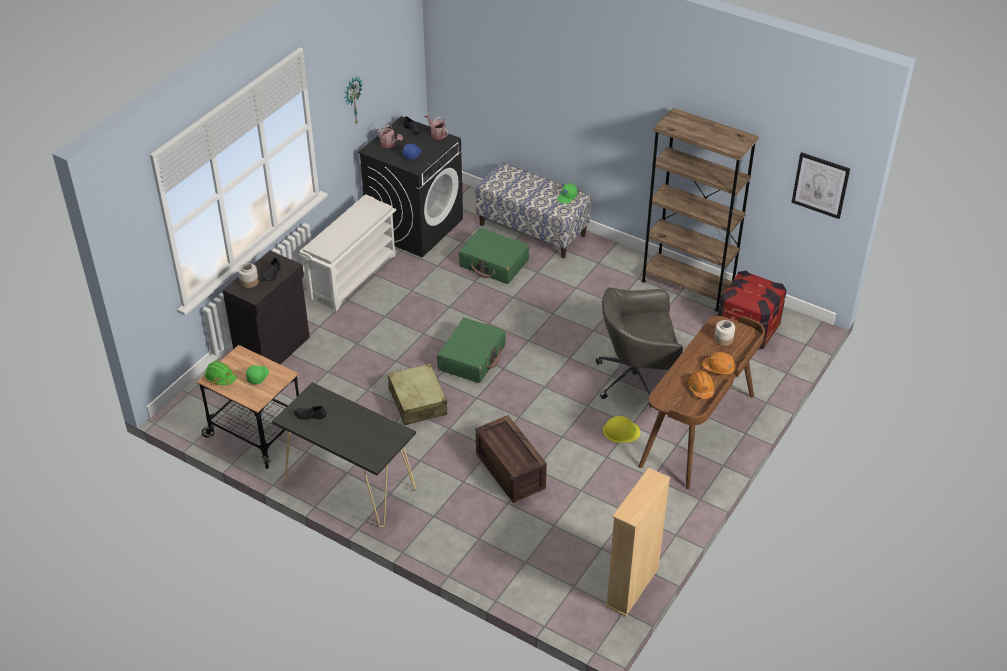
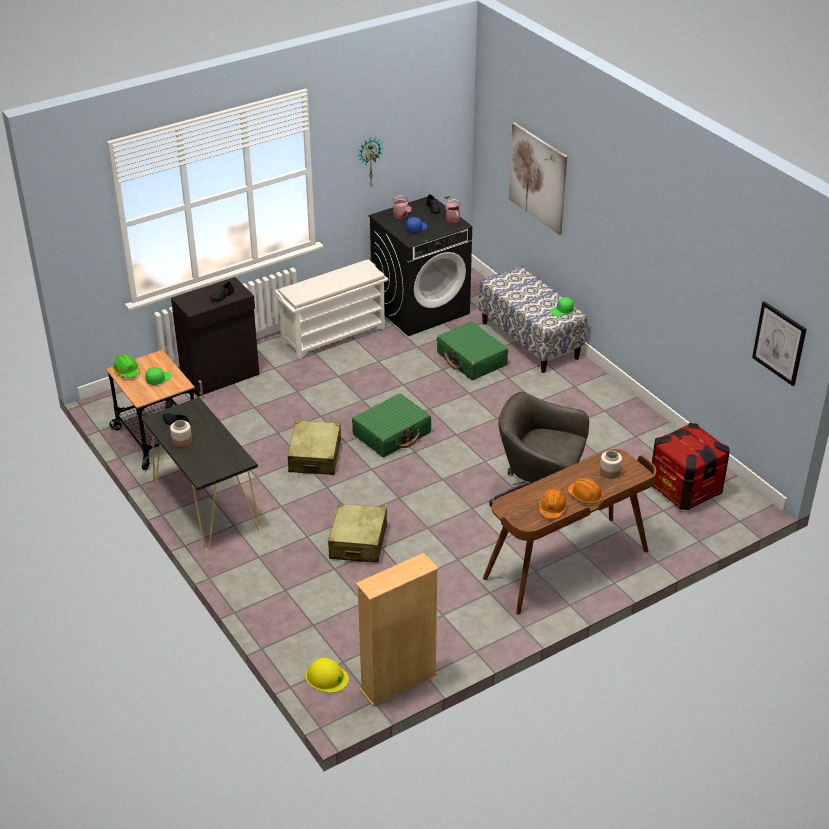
camera: 25 degrees right, 5 degrees down
jar [238,263,258,288] -> jar moved to [170,420,192,447]
crate [476,415,547,503] -> beige suitcase [328,503,387,563]
yellow hard hat [603,416,640,443] -> yellow hard hat moved to [306,658,349,693]
brown bookcase [641,108,759,312] -> none
none -> picture [509,122,567,235]

